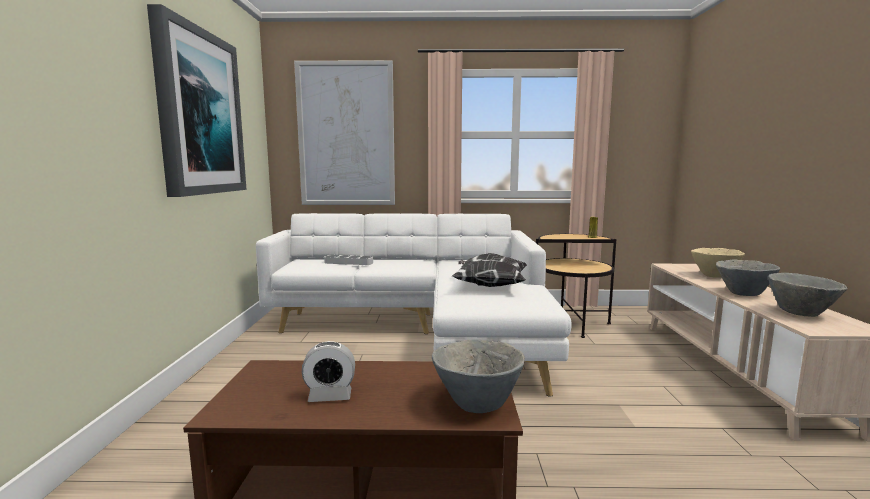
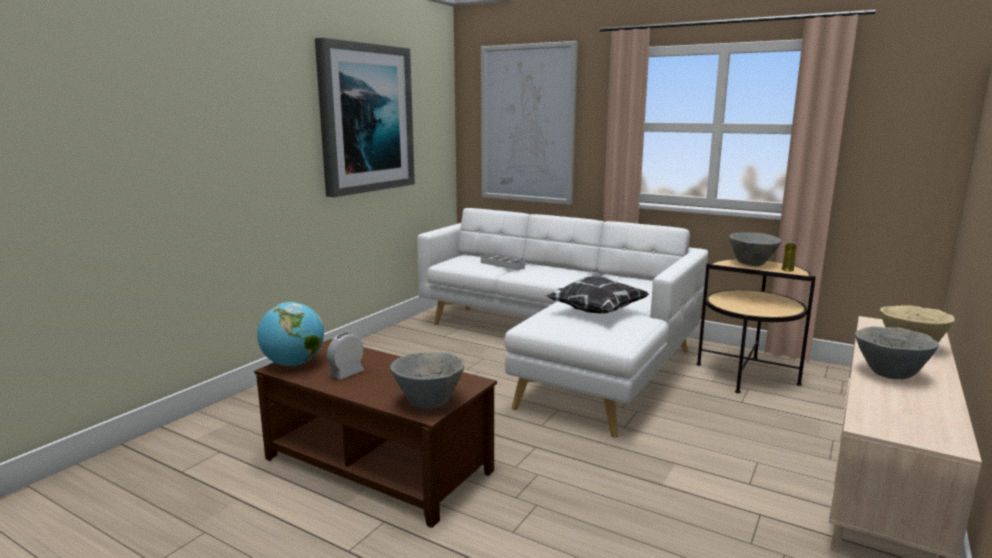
camera: 30 degrees right, 5 degrees up
alarm clock [302,341,355,402] -> alarm clock turned 105 degrees clockwise [327,333,364,380]
grey bowl [768,273,848,317] -> grey bowl moved to [729,232,781,266]
none -> globe [257,302,324,366]

